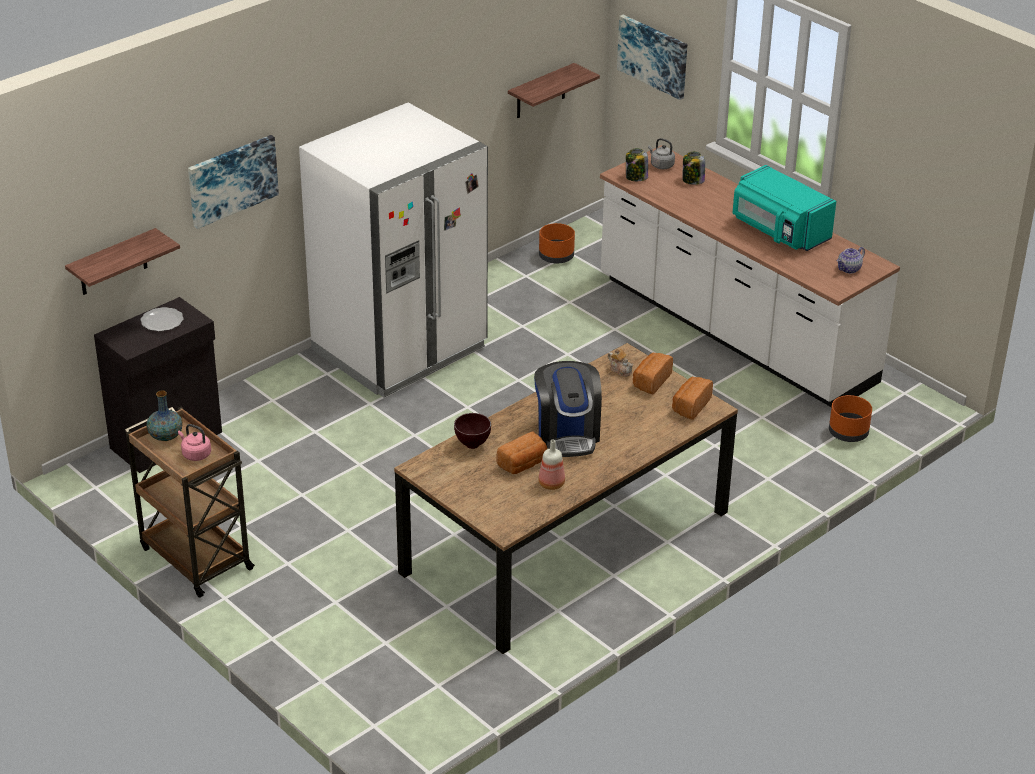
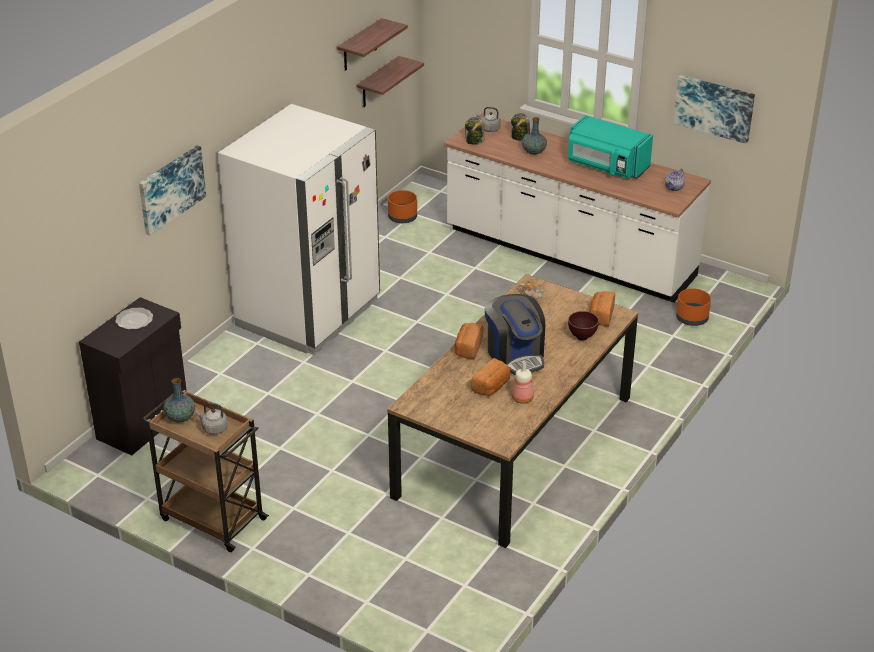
camera: 15 degrees left, 0 degrees up
shelf [65,228,180,295] -> shelf moved to [337,18,408,71]
pink kettle [178,424,211,461] -> grey kettle [195,403,228,434]
brown bowl [454,413,491,449] -> brown bowl moved to [568,311,599,341]
picture [617,15,687,100] -> picture moved to [674,75,755,144]
bread [633,353,673,394] -> bread moved to [454,323,483,359]
none -> vase [522,117,547,155]

